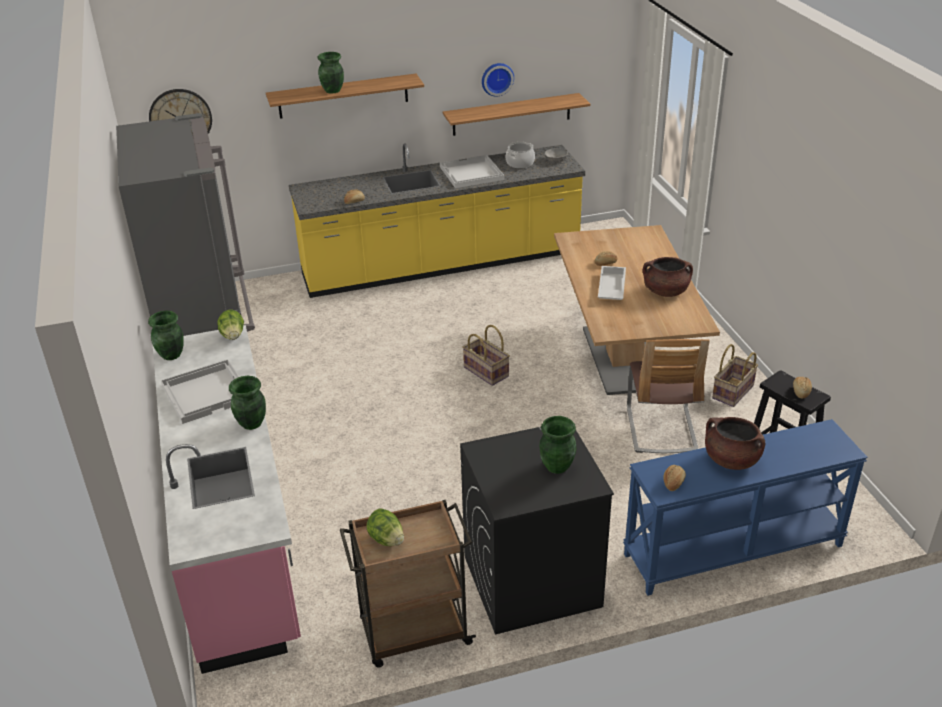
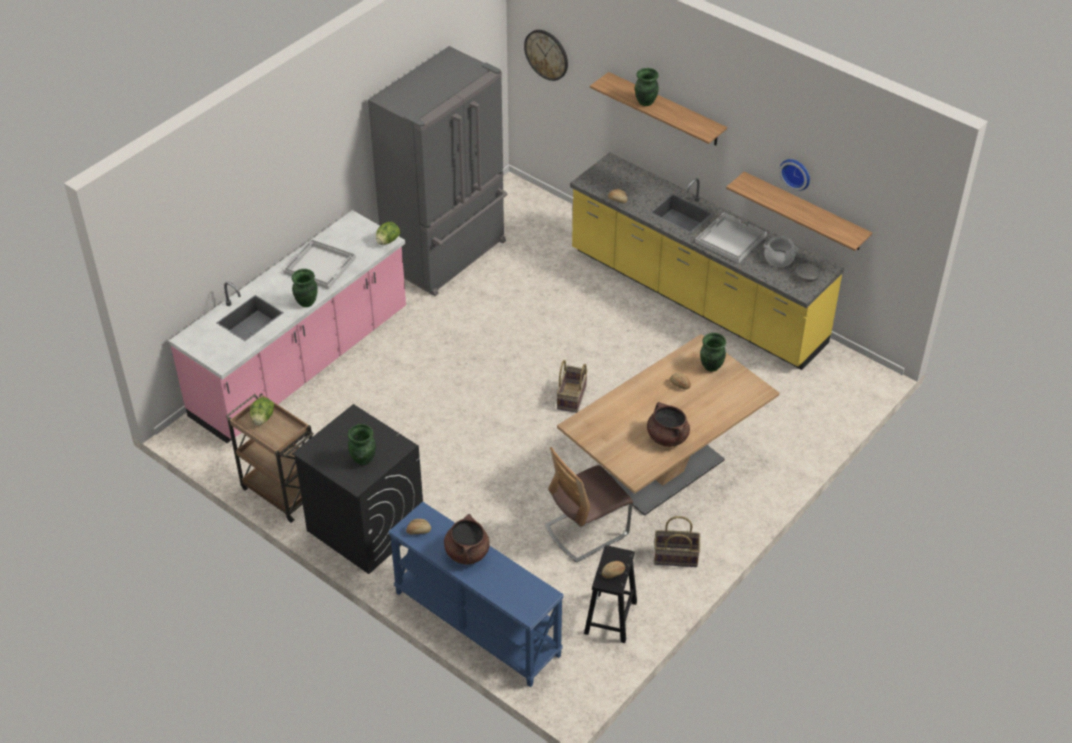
camera: 55 degrees right, 10 degrees up
green vase [148,311,184,360] -> green vase moved to [700,333,726,372]
white tray [598,266,626,300] -> none

